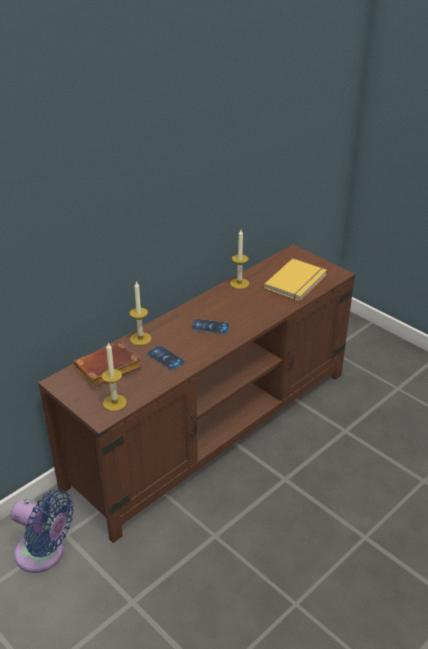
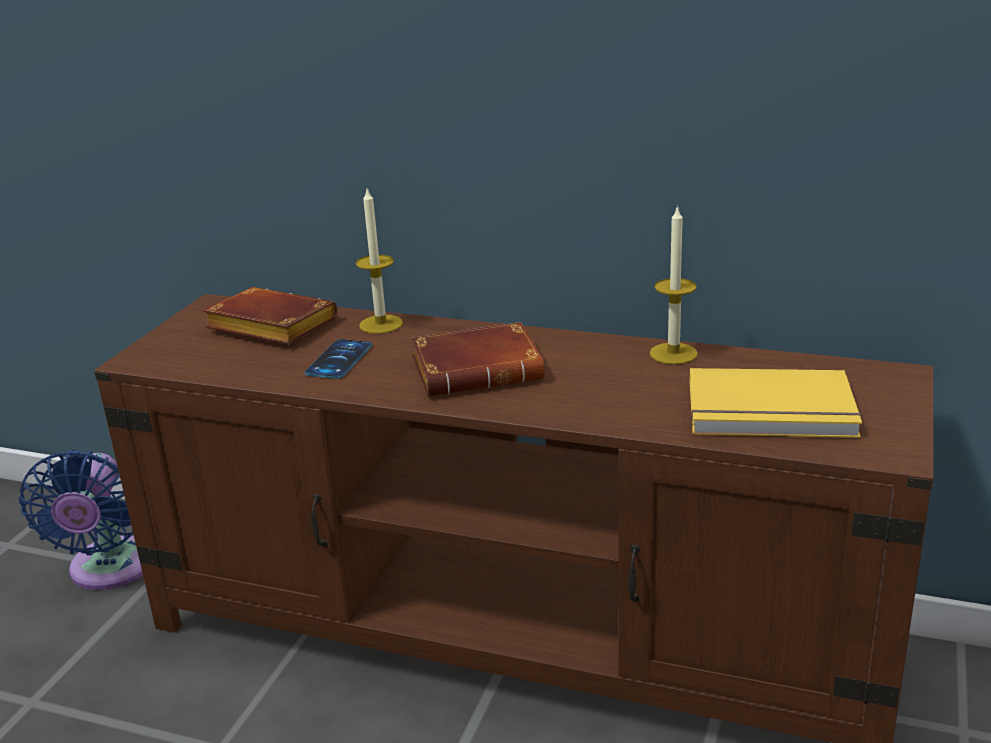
camera: 65 degrees right, 10 degrees down
candle [102,343,127,411] -> none
phone [191,319,230,334] -> brown book [411,322,545,396]

